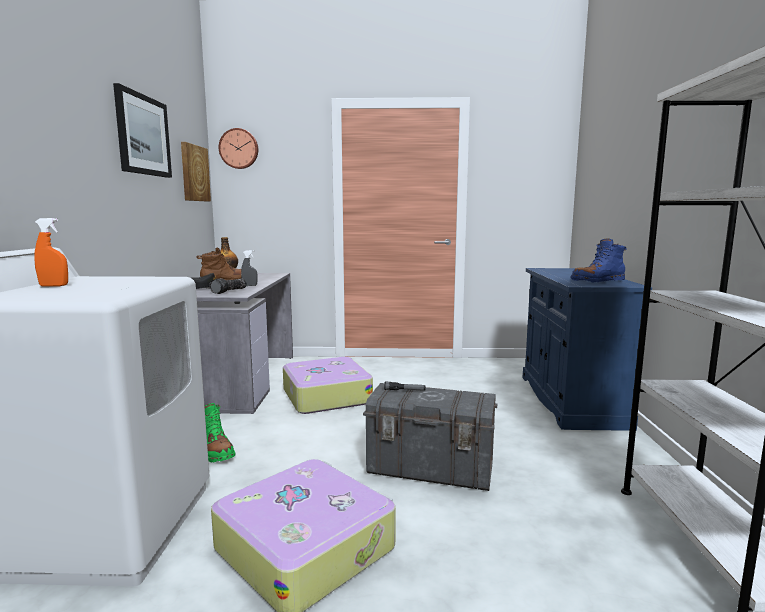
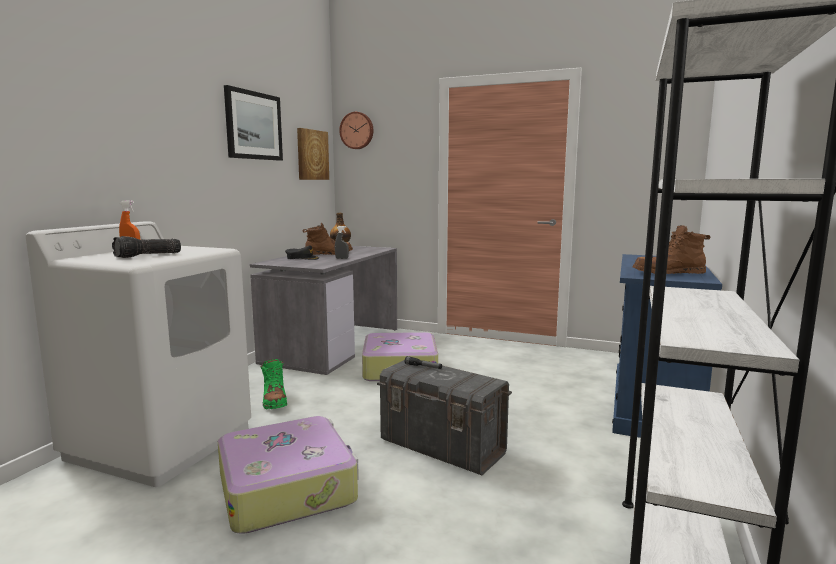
camera: 20 degrees right, 0 degrees up
flashlight [209,278,247,294] -> flashlight moved to [112,236,181,258]
blue boot [570,239,627,283] -> brown boot [633,225,711,274]

